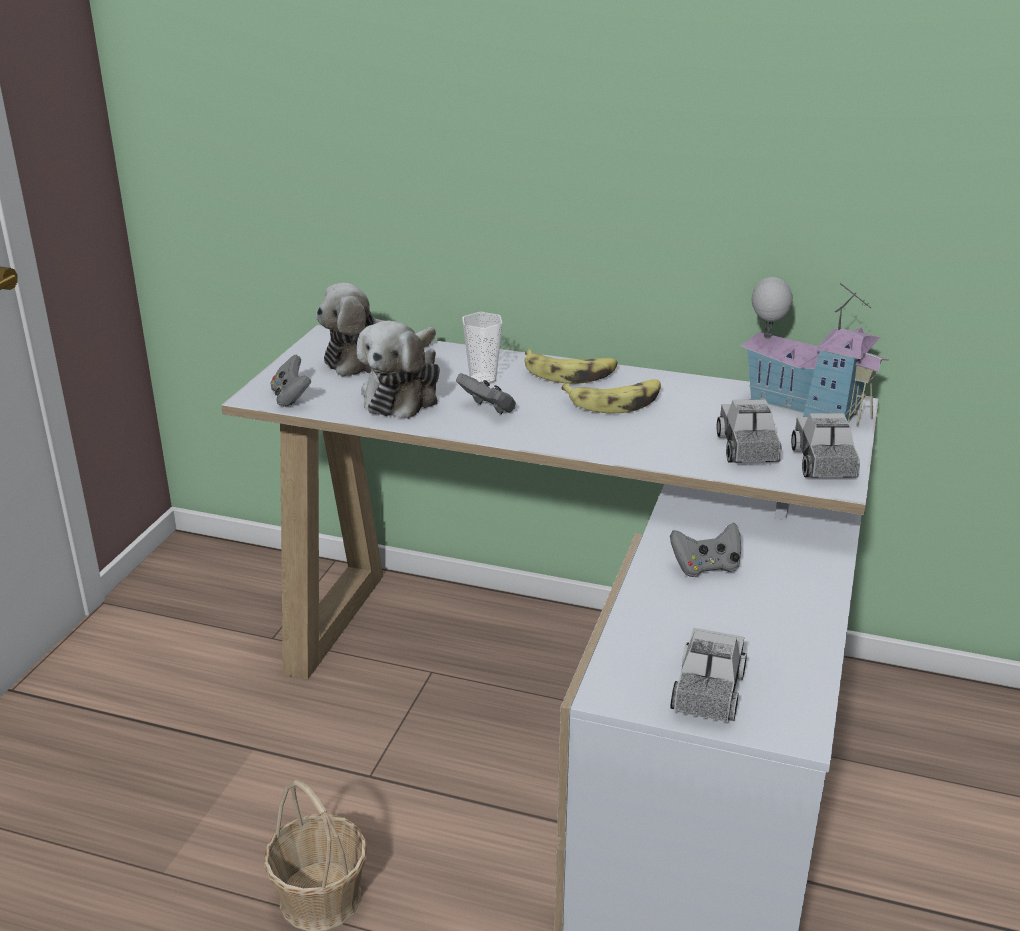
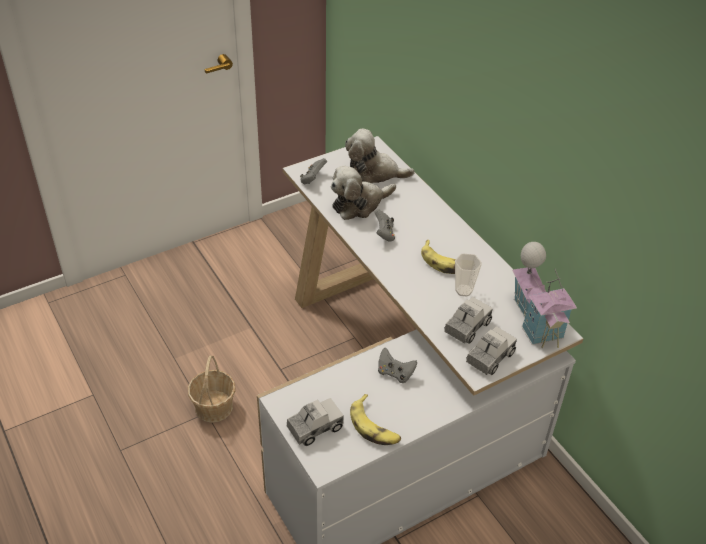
camera: 40 degrees right, 15 degrees up
cup [462,312,503,384] -> cup moved to [455,254,482,296]
banana [525,349,617,384] -> banana moved to [350,394,401,445]

